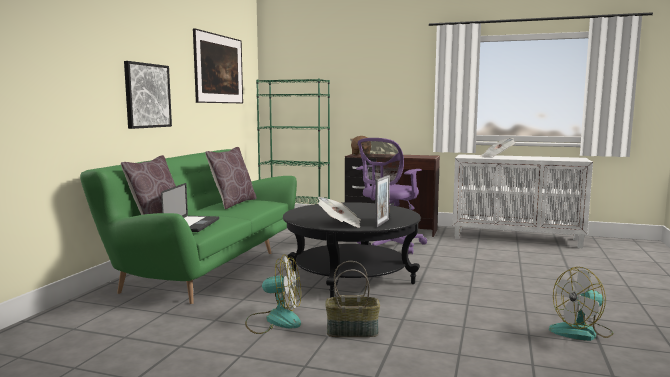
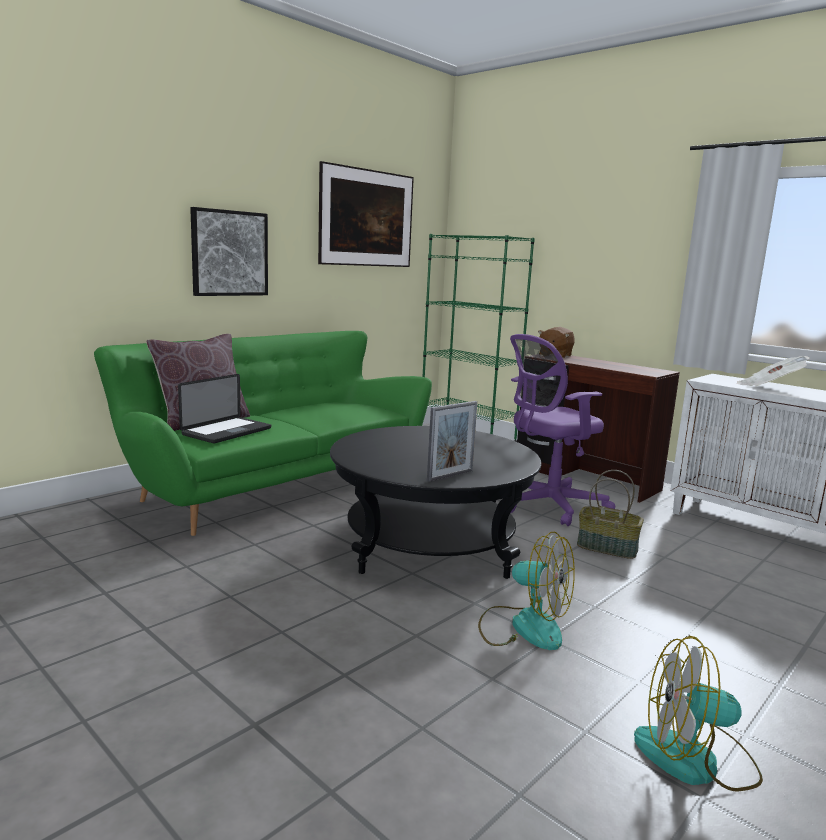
camera: 25 degrees right, 5 degrees up
brown pillow [205,147,257,210] -> none
fan [245,255,301,334] -> fan moved to [478,532,575,650]
newspaper [318,197,361,228] -> none
basket [326,261,380,337] -> basket moved to [577,470,644,559]

